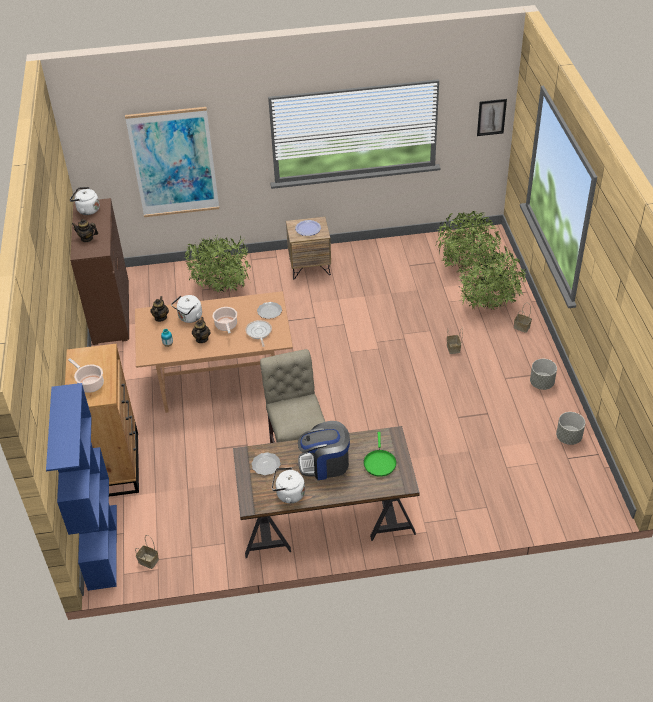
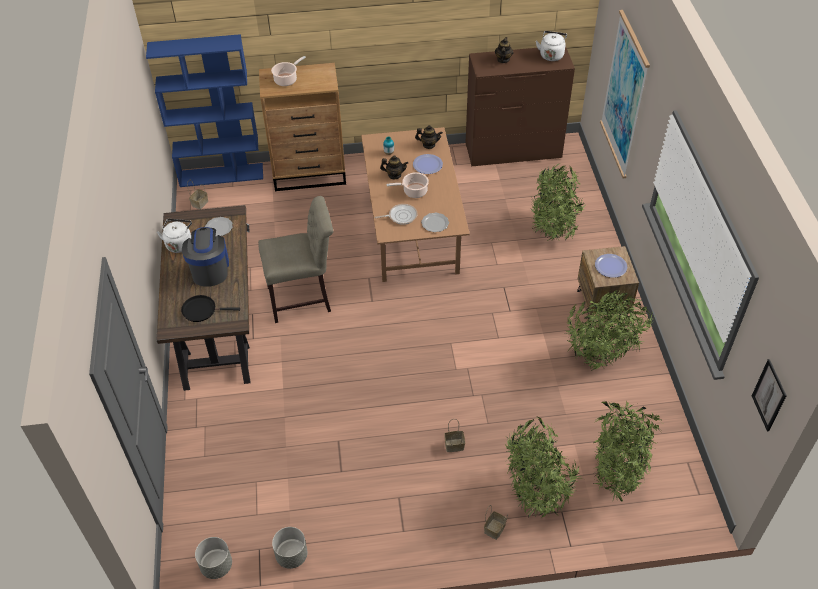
camera: 90 degrees right, 5 degrees up
white kettle [171,295,202,323] -> plate [413,154,443,174]
green frying pan [363,432,397,477] -> black frying pan [181,295,240,322]
grey planter [530,359,557,390] -> grey planter moved to [195,537,232,579]
none -> potted plant [566,290,654,371]

